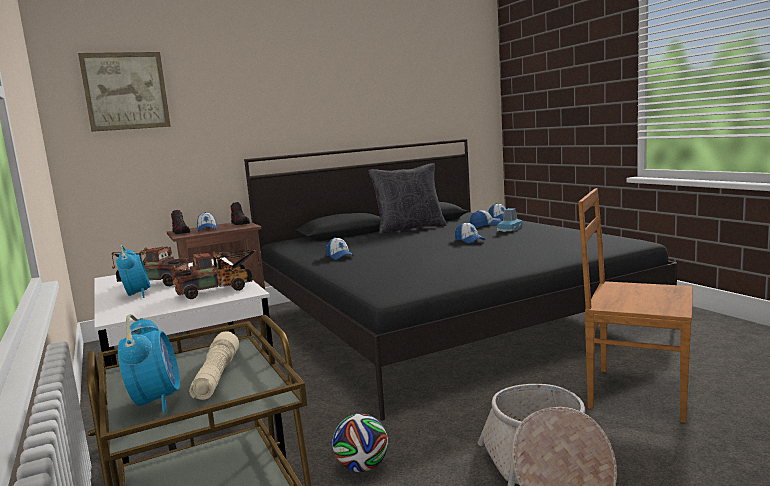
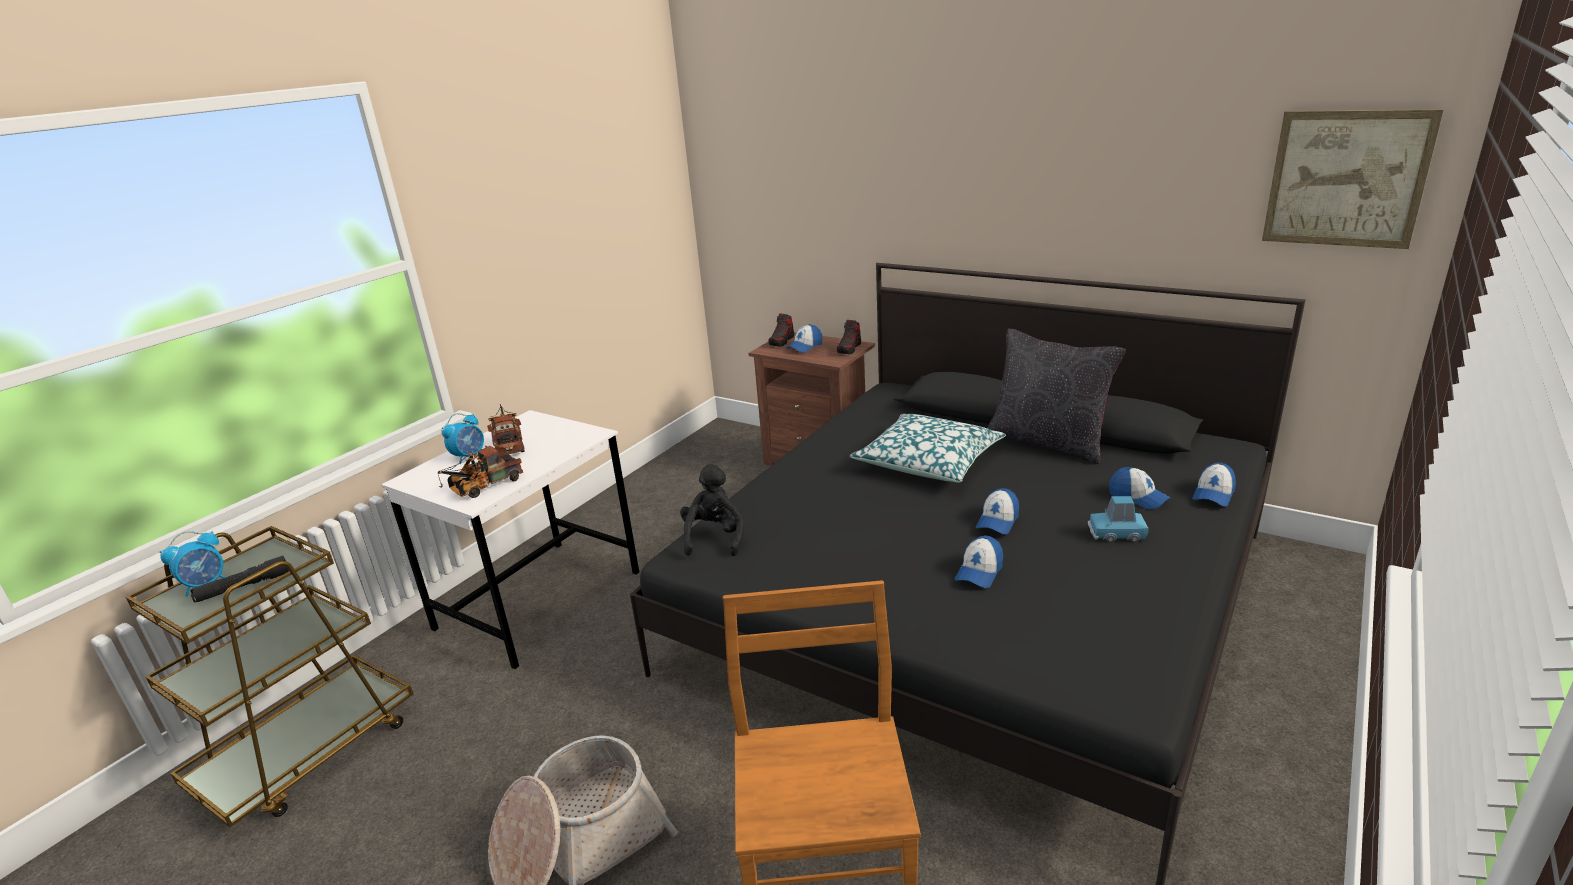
camera: 60 degrees right, 15 degrees up
picture [78,52,171,132] -> picture moved to [1262,109,1443,249]
toy truck [173,249,261,299] -> toy truck turned 105 degrees clockwise [438,446,523,498]
beige flashlight [189,331,239,400] -> black flashlight [190,556,289,603]
cap [326,237,354,260] -> cap moved to [955,536,1003,588]
football [332,414,388,472] -> none
none -> black plush toy [680,464,744,556]
none -> pillow [850,414,1006,483]

